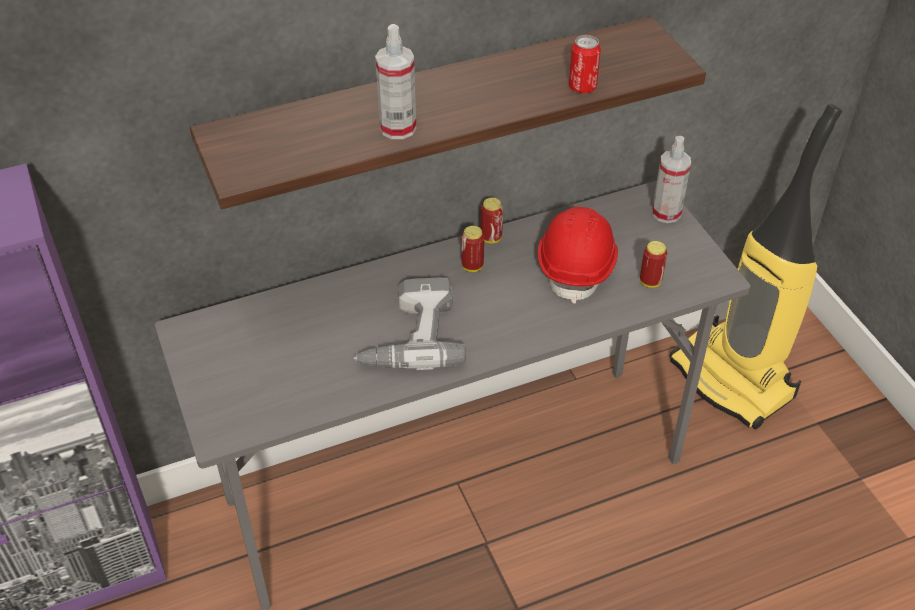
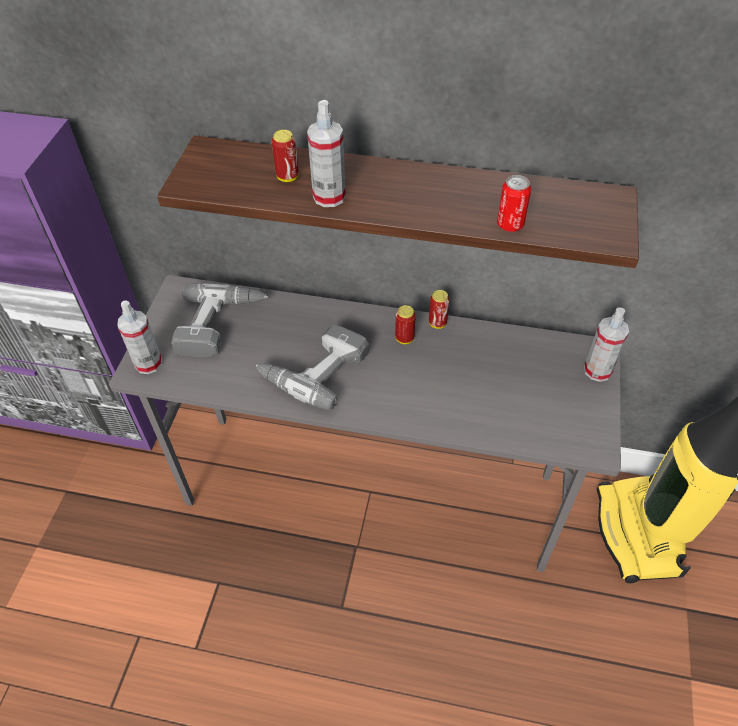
camera: 35 degrees right, 5 degrees up
red hard hat [538,207,618,304] -> none
can [640,241,667,288] -> can moved to [272,130,299,182]
none -> spray bottle [117,300,162,374]
none -> power drill [171,283,268,357]

